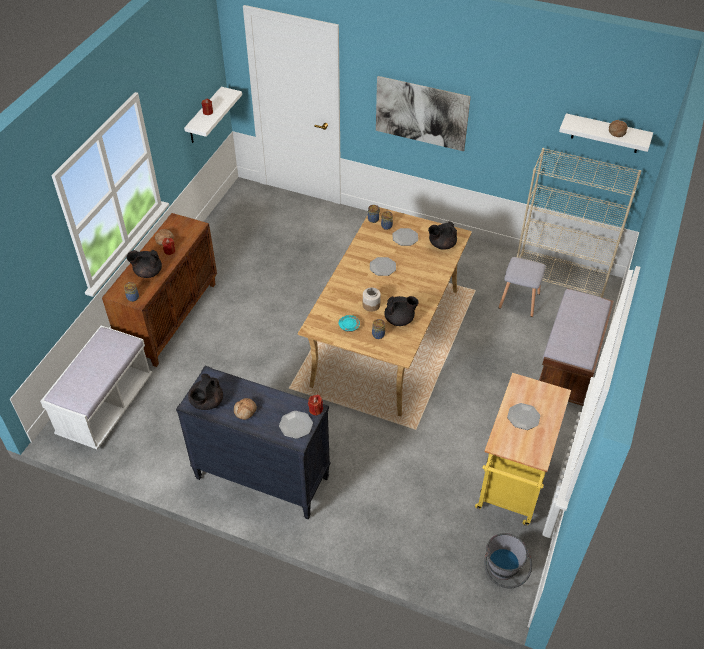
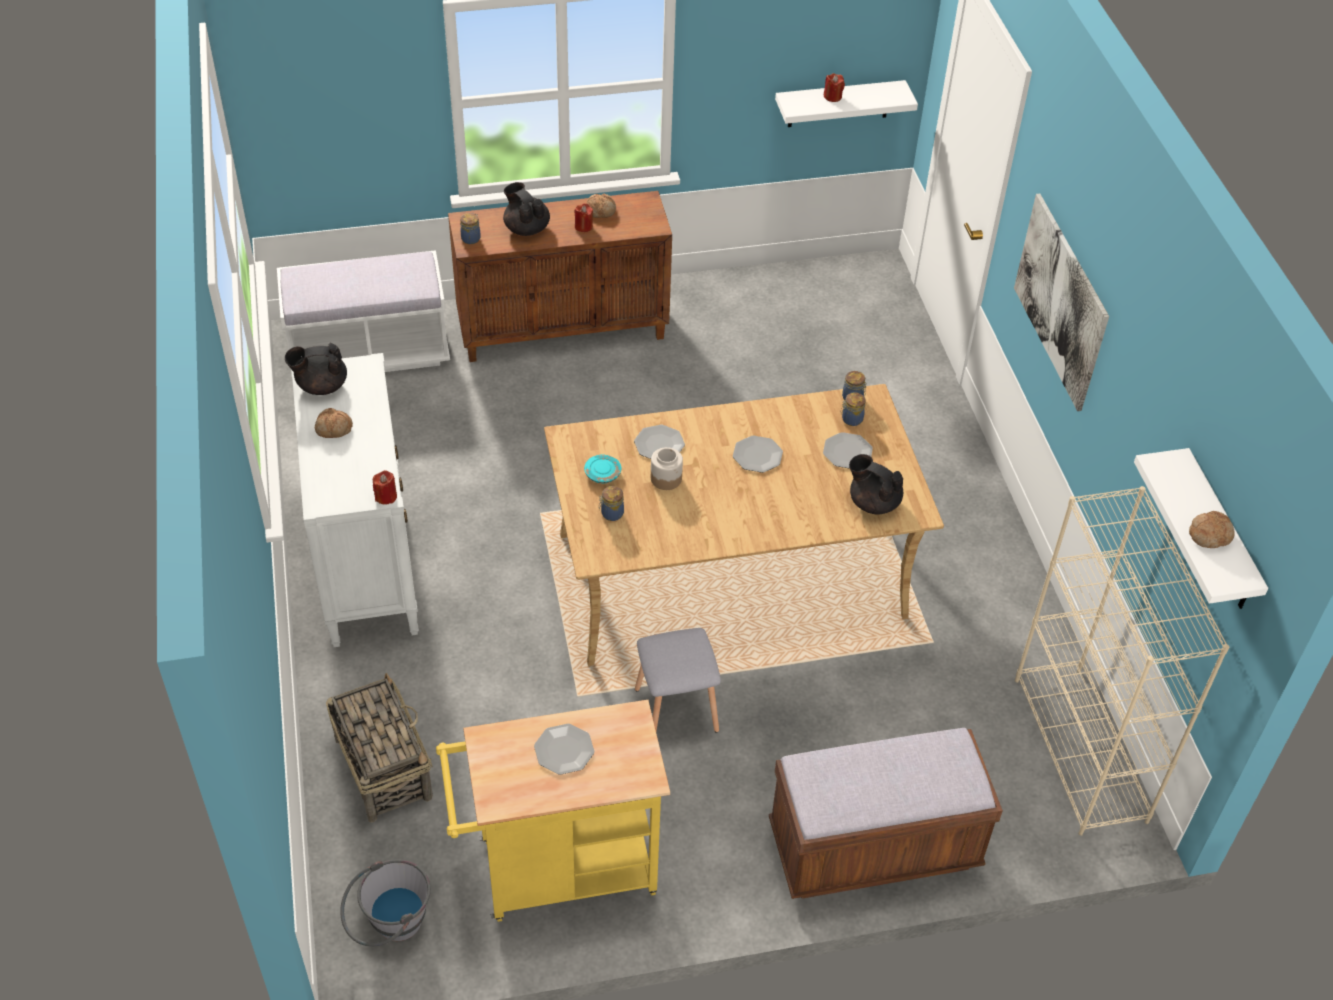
camera: 55 degrees right, 0 degrees up
black dresser [176,366,330,519] -> white dresser [292,353,419,647]
plate [279,411,313,439] -> plate moved to [634,425,685,459]
black teapot [384,296,419,326] -> none
grey stool [499,257,546,317] -> grey stool moved to [635,628,721,733]
none -> basket [326,673,433,822]

